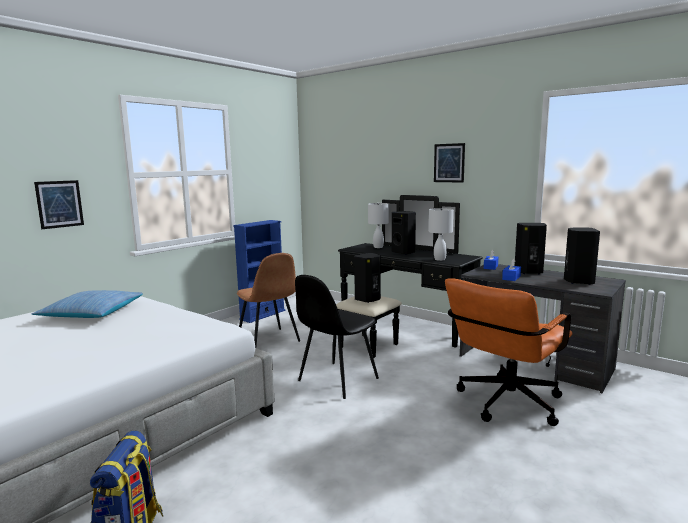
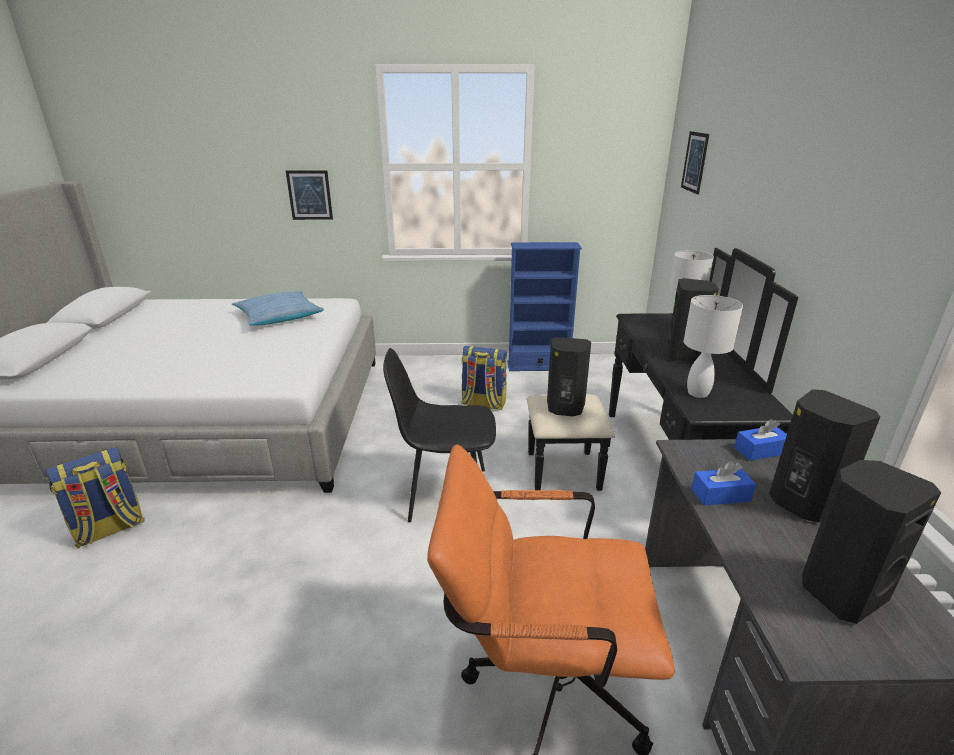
camera: 50 degrees right, 15 degrees up
brown chair [237,253,300,348] -> backpack [461,346,507,410]
picture [434,143,465,183] -> picture moved to [681,131,709,194]

